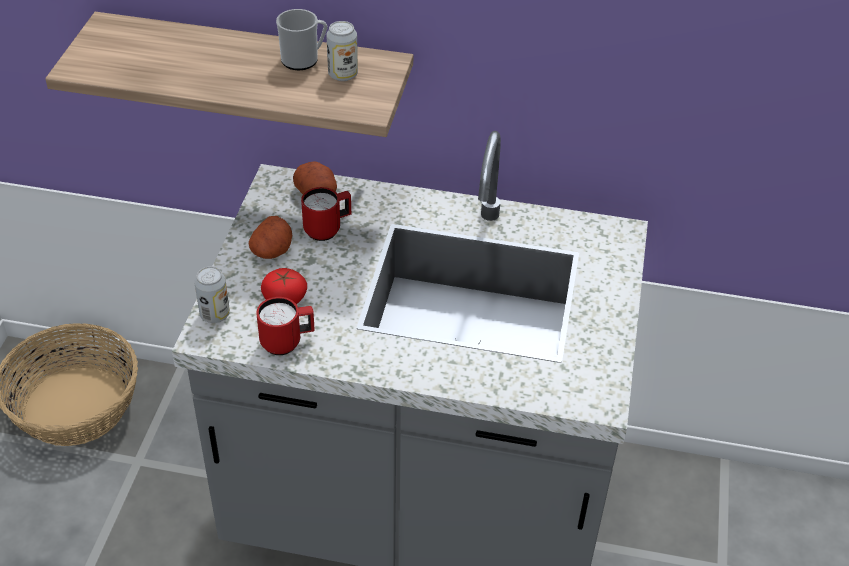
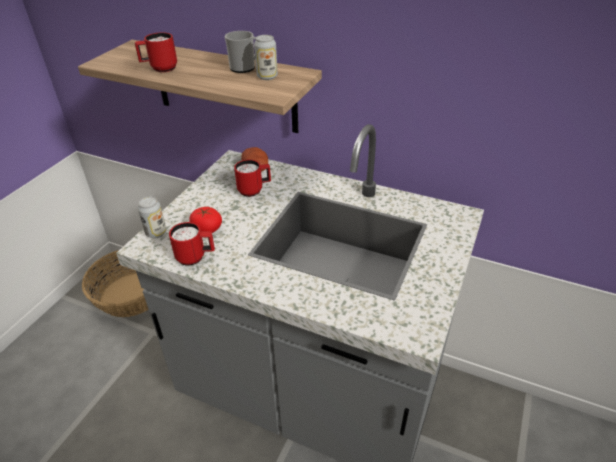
camera: 15 degrees right, 5 degrees down
potato [249,216,292,259] -> none
none -> red mug [135,32,177,72]

